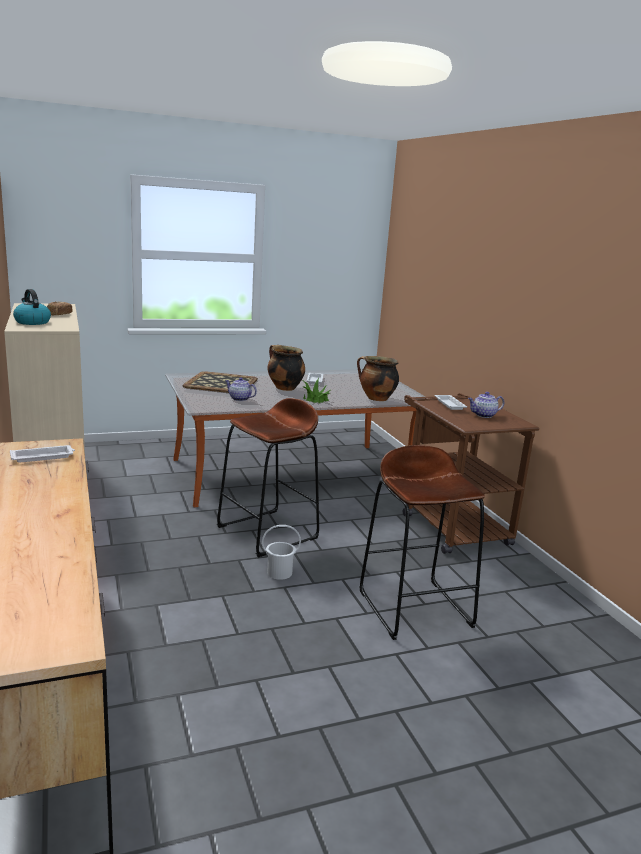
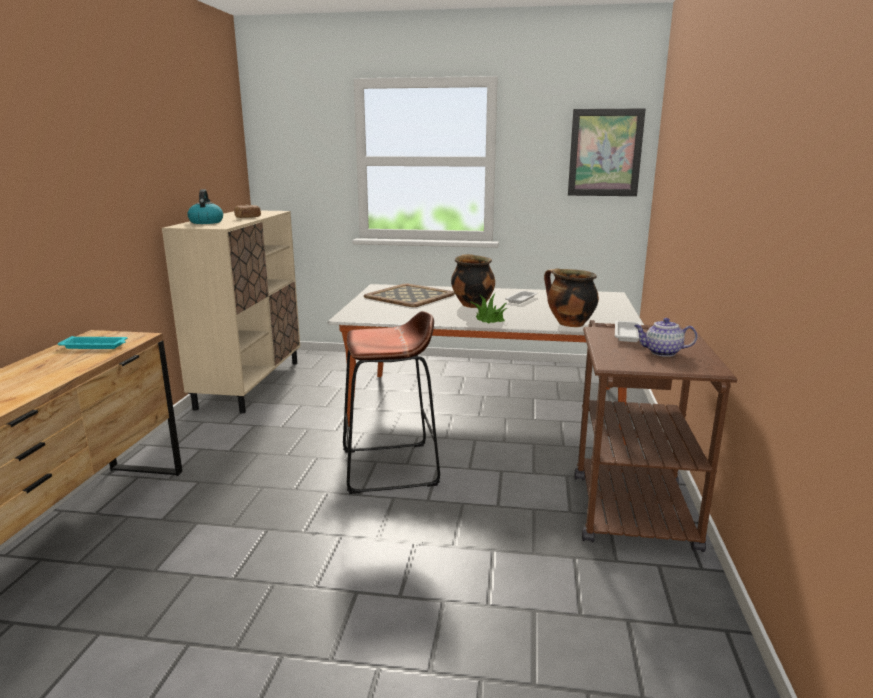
camera: 30 degrees right, 0 degrees up
white tray [10,445,75,463] -> turquoise tray [58,336,127,349]
teapot [225,378,257,401] -> none
white bucket [262,525,301,580] -> none
brown stool [359,445,485,640] -> none
none -> picture [568,108,646,196]

